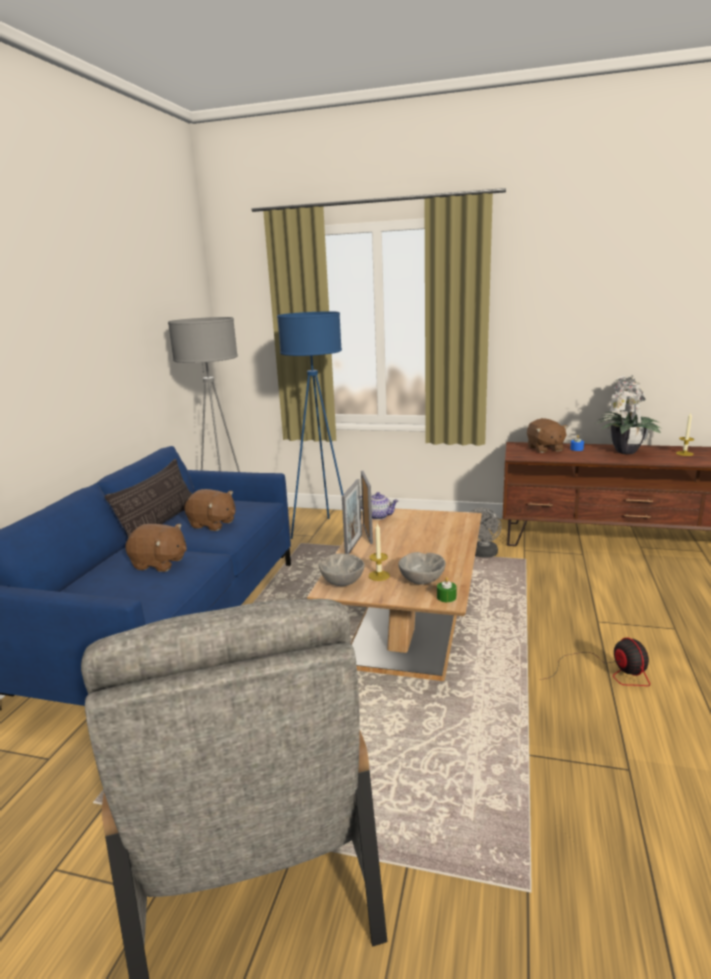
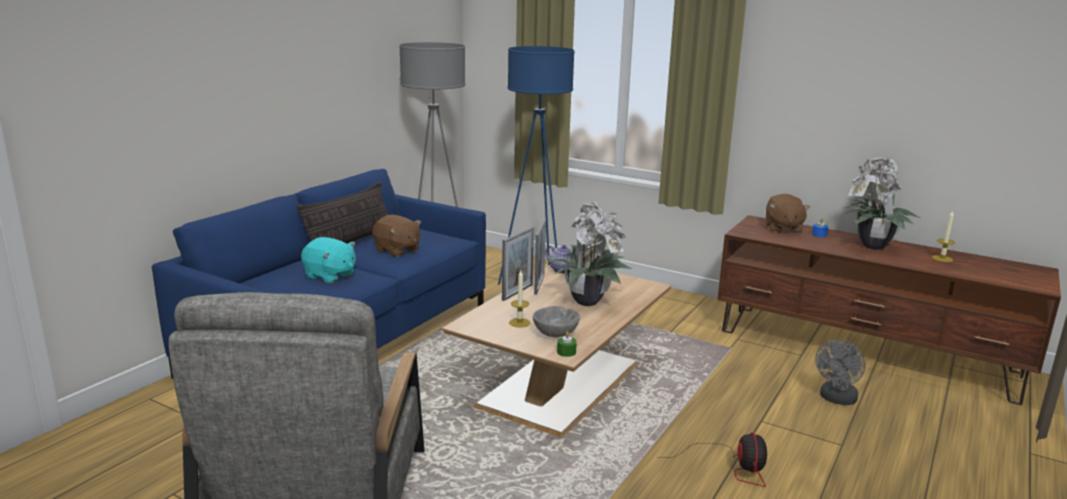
camera: 15 degrees right, 0 degrees up
brown plush toy [126,524,187,572] -> turquoise plush toy [301,237,356,283]
grey bowl [319,553,365,586] -> none
grey fan [470,508,501,558] -> grey fan moved to [815,339,865,405]
none -> potted plant [542,201,632,306]

